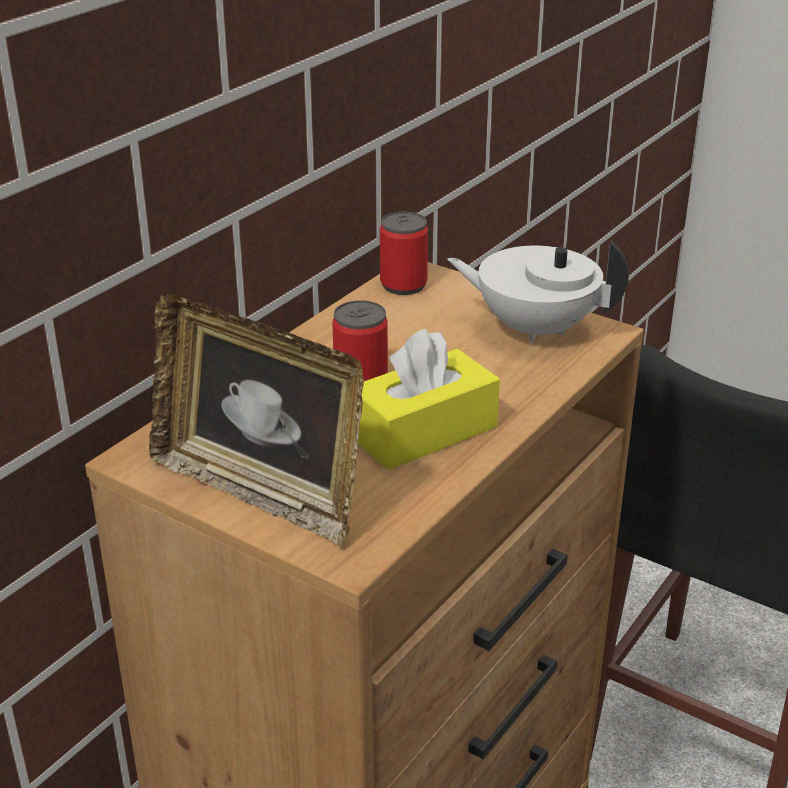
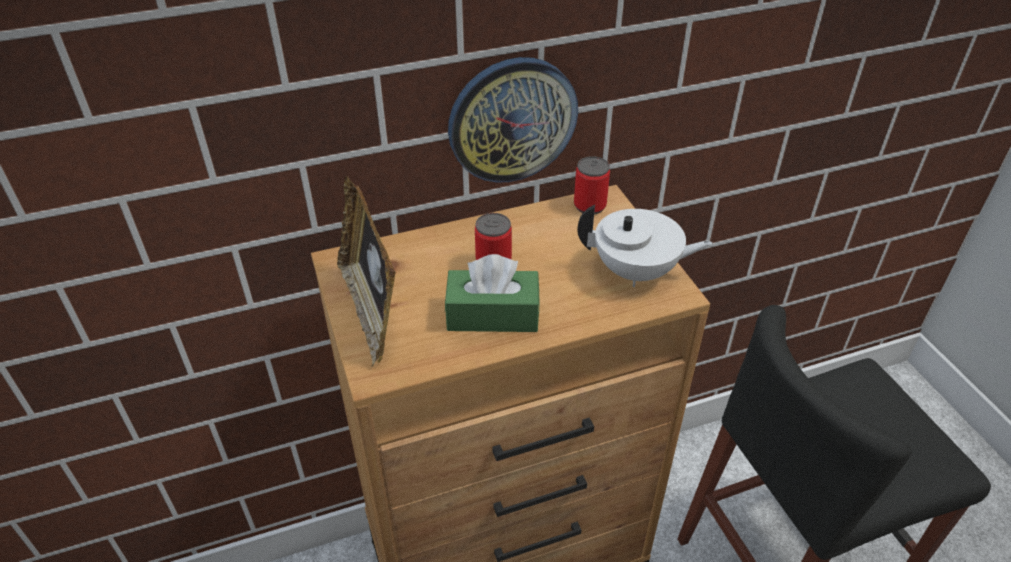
camera: 35 degrees right, 10 degrees up
yellow tissue box [358,328,500,470] -> green tissue box [445,254,540,332]
white teapot [447,241,629,343] -> white teapot turned 135 degrees clockwise [577,205,712,287]
none -> wall clock [448,57,578,183]

